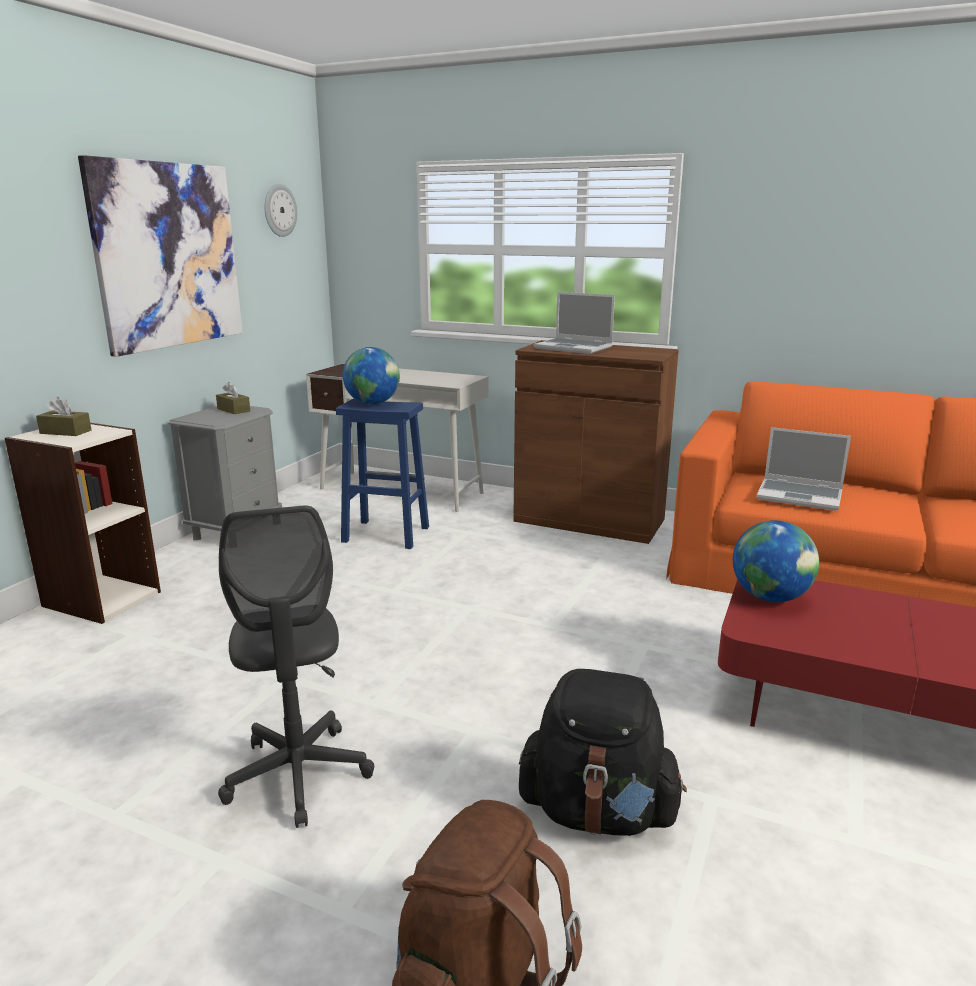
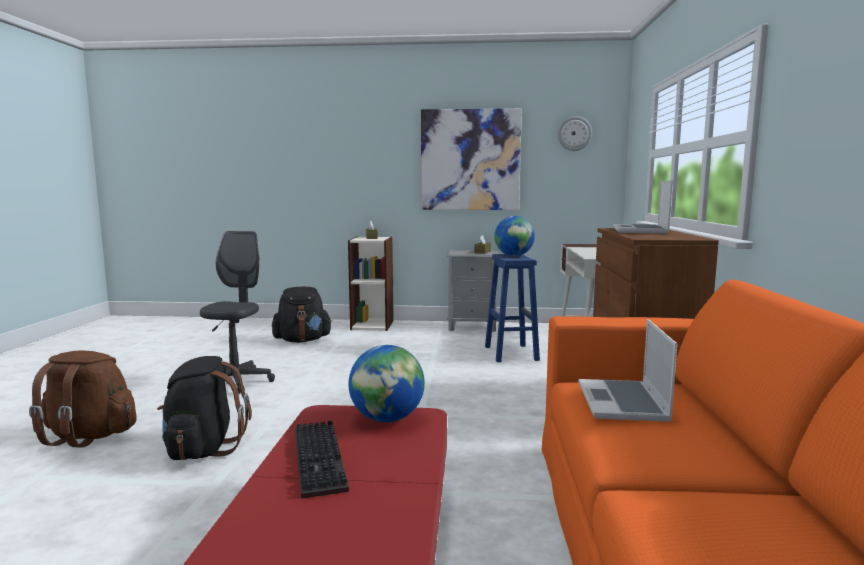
camera: 70 degrees right, 10 degrees down
grey office chair [218,506,374,828] -> grey office chair turned 135 degrees clockwise [200,231,275,394]
none -> black backpack [272,287,332,343]
none -> keyboard [295,420,349,499]

